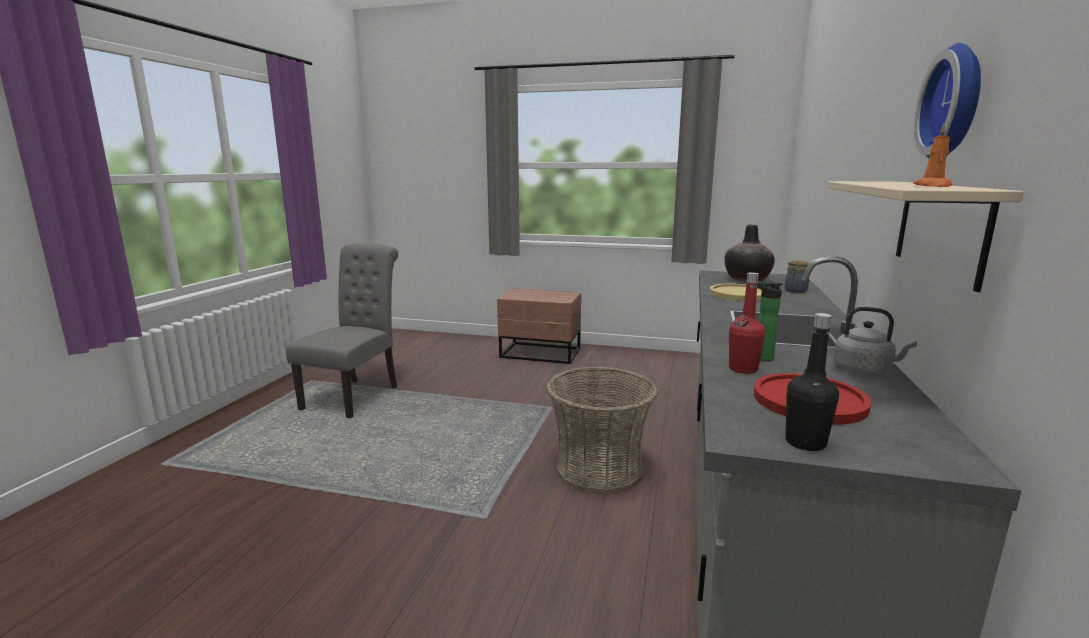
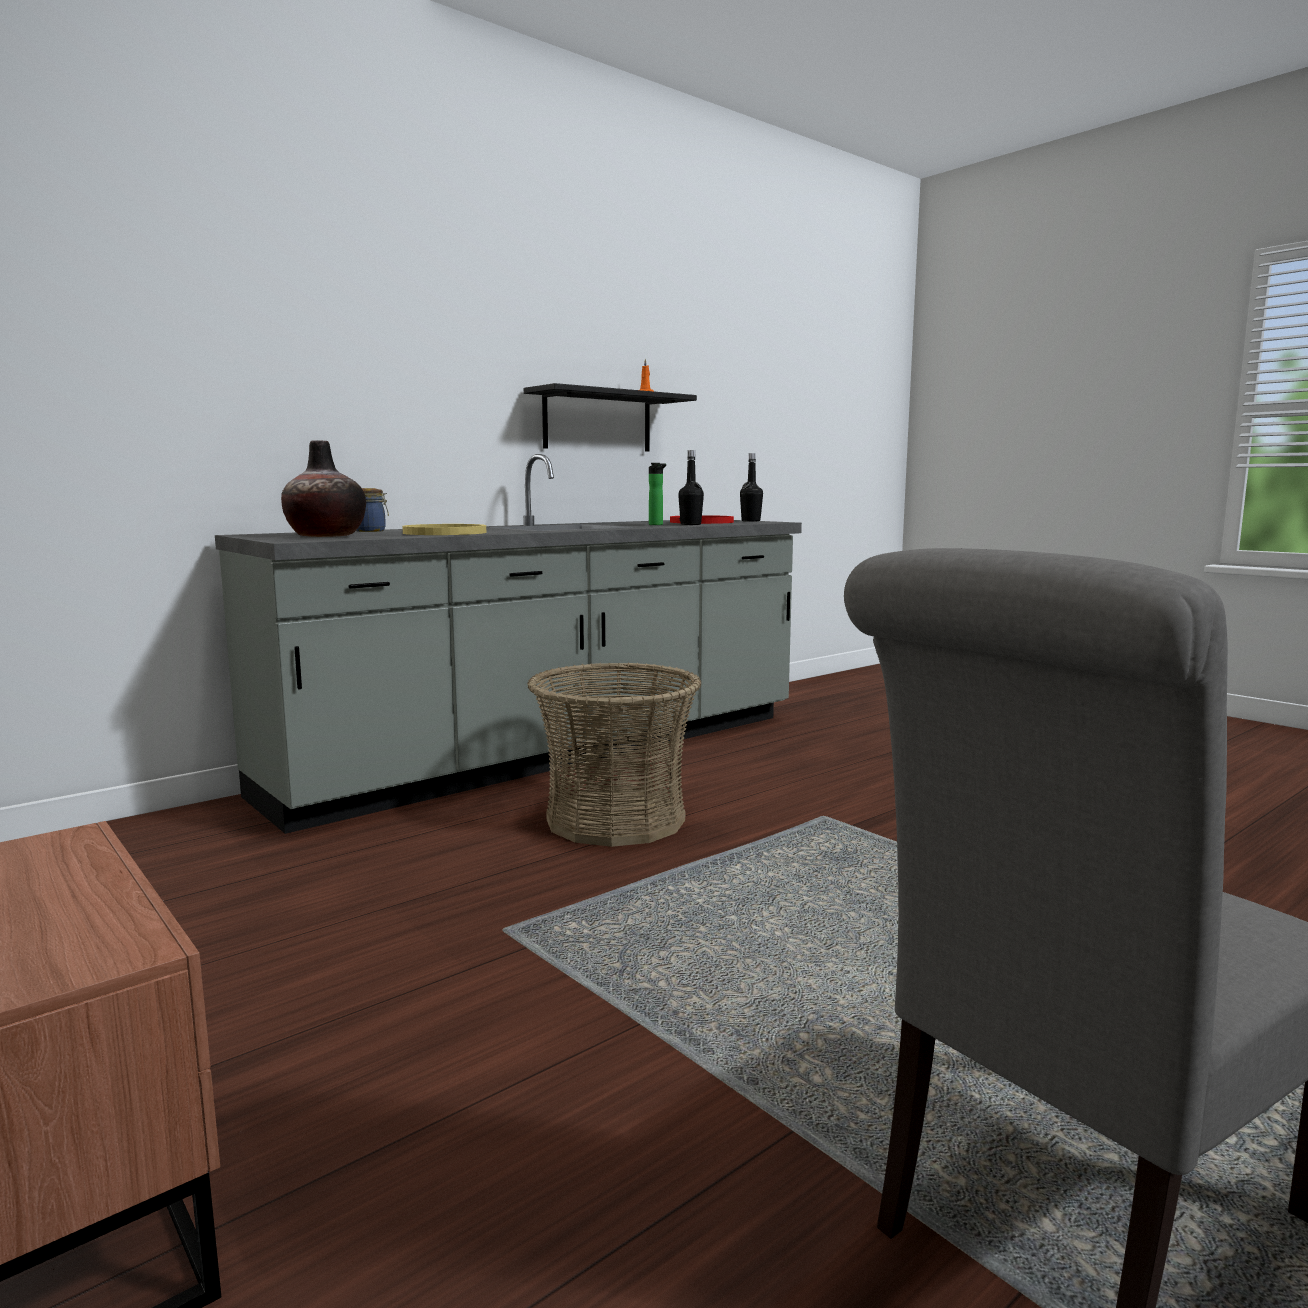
camera: 145 degrees left, 5 degrees down
red bottle [729,272,766,374] -> black bottle [678,450,704,525]
beige shelf [827,181,1024,292] -> black shelf [524,383,697,451]
grey kettle [833,307,917,375] -> none
wall clock [914,43,981,158] -> none

